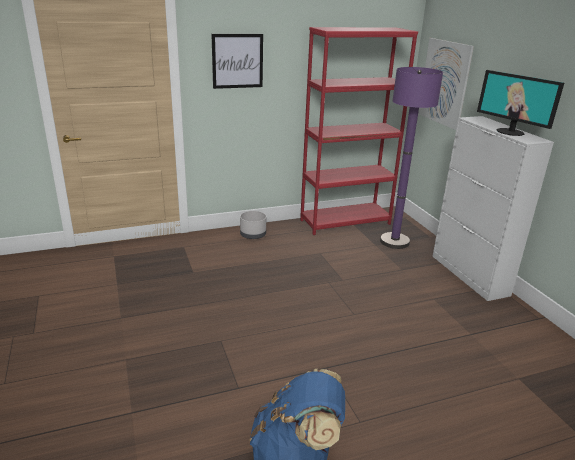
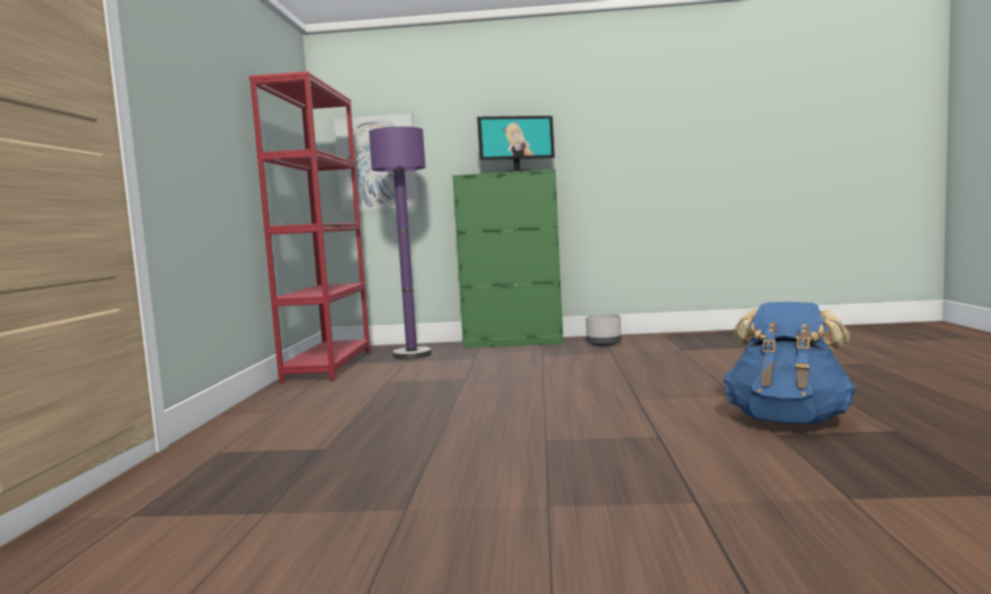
camera: 65 degrees left, 20 degrees down
picture [211,34,263,89] -> none
grey planter [240,211,266,239] -> grey planter moved to [586,314,622,346]
white cabinet [432,116,554,301] -> green cabinet [452,169,563,348]

